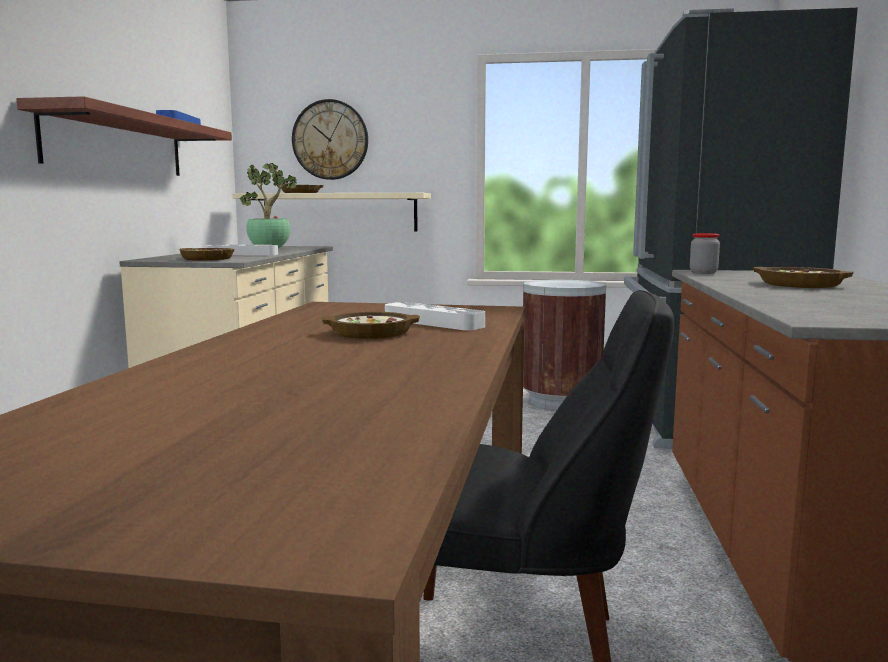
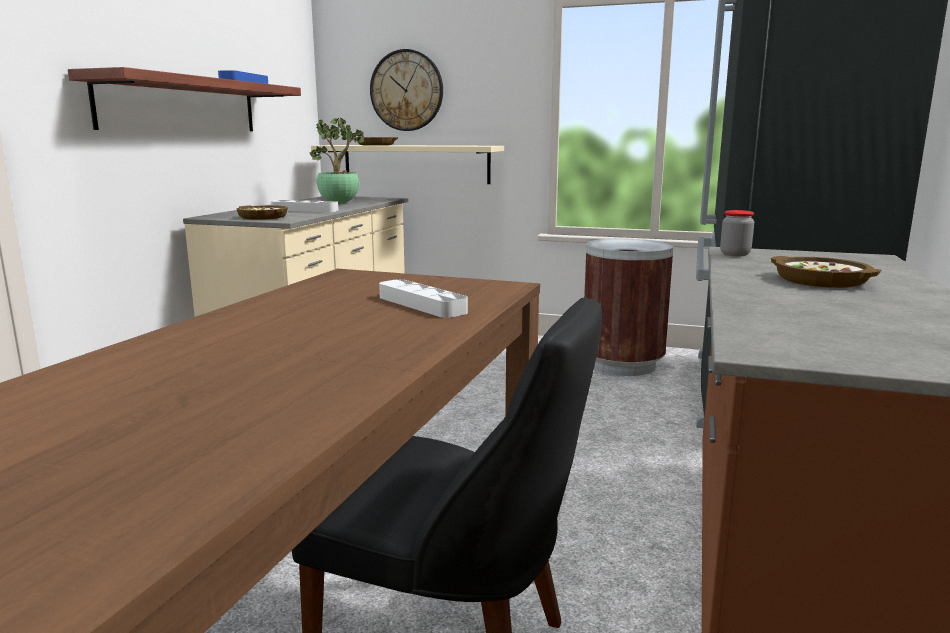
camera: 10 degrees right, 5 degrees up
bowl [321,312,420,339] -> none

